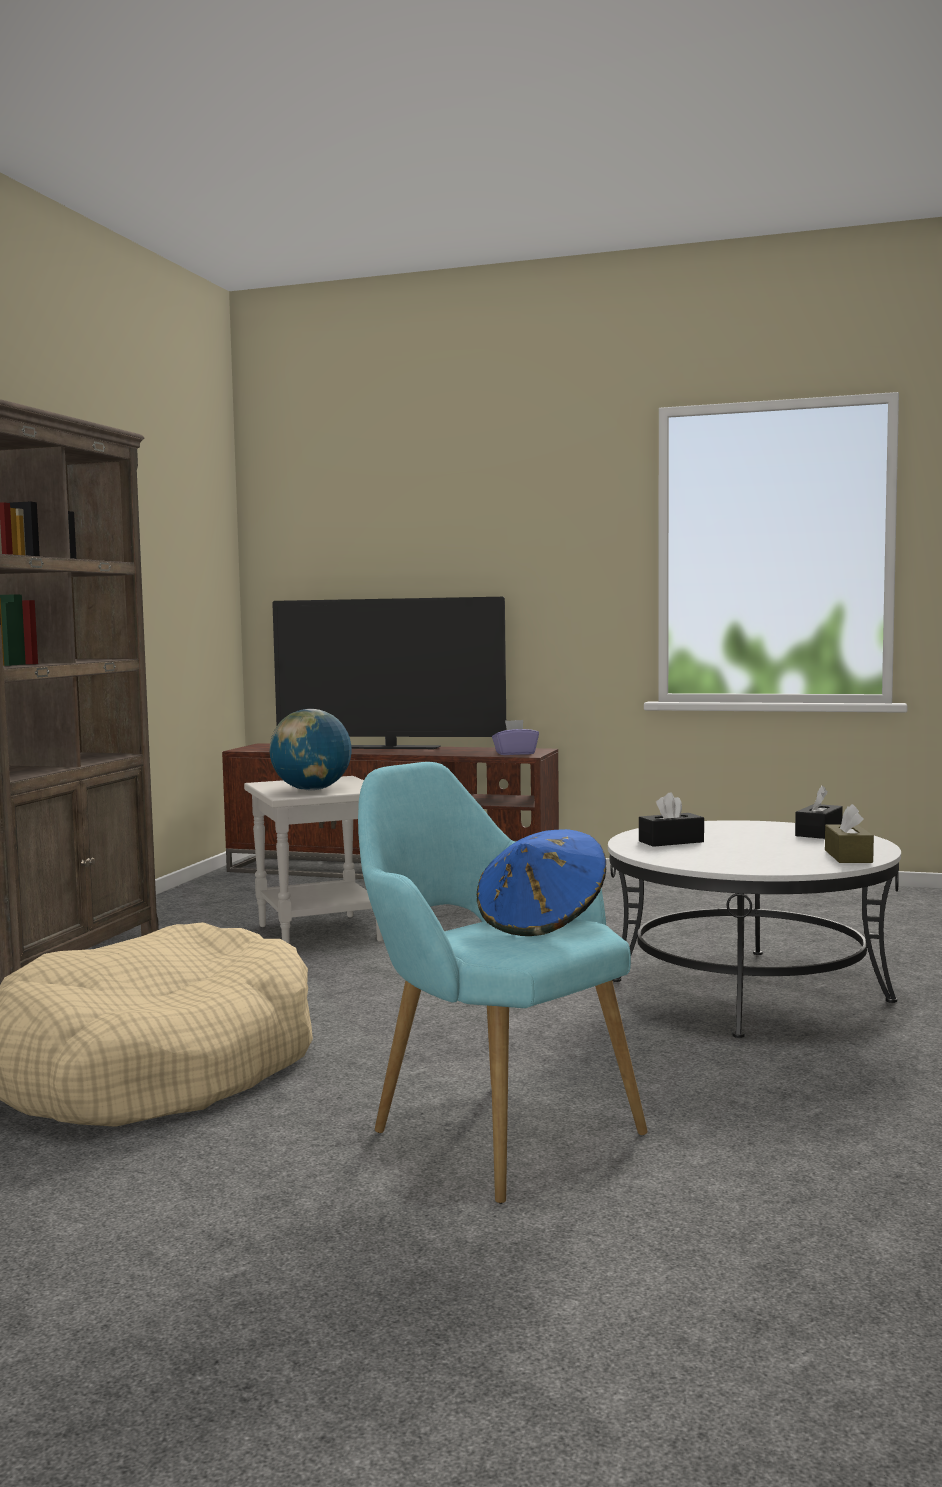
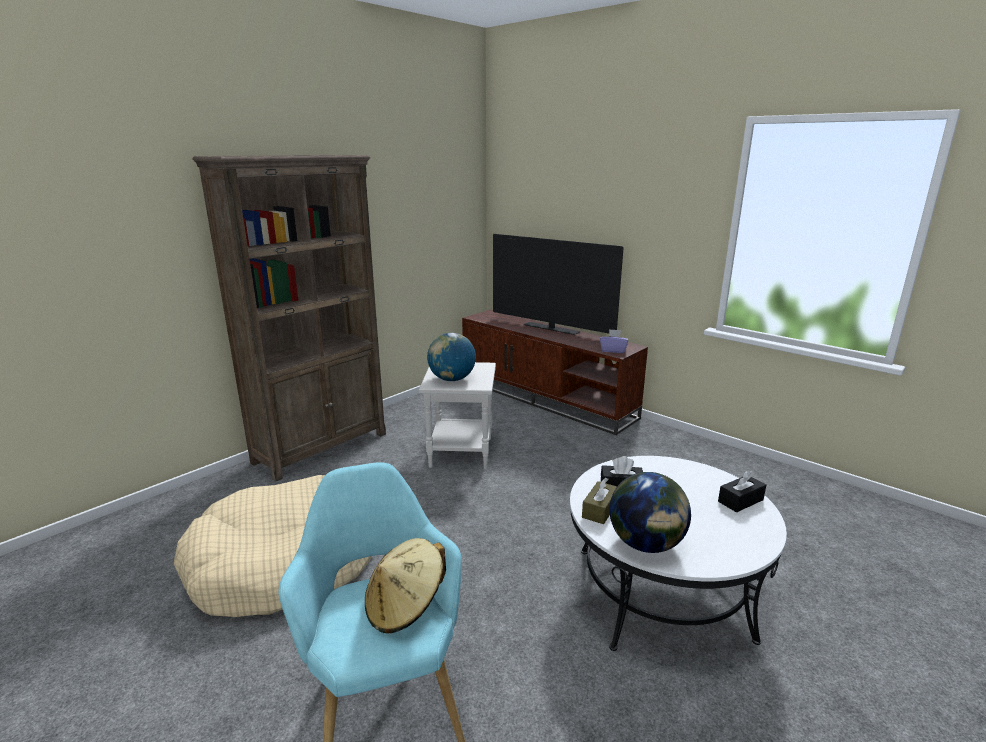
camera: 25 degrees right, 15 degrees up
blue hat [477,829,606,936] -> beige hat [365,538,446,633]
brown tissue box [825,804,874,863] -> brown tissue box moved to [582,477,617,524]
none -> globe [609,472,691,553]

